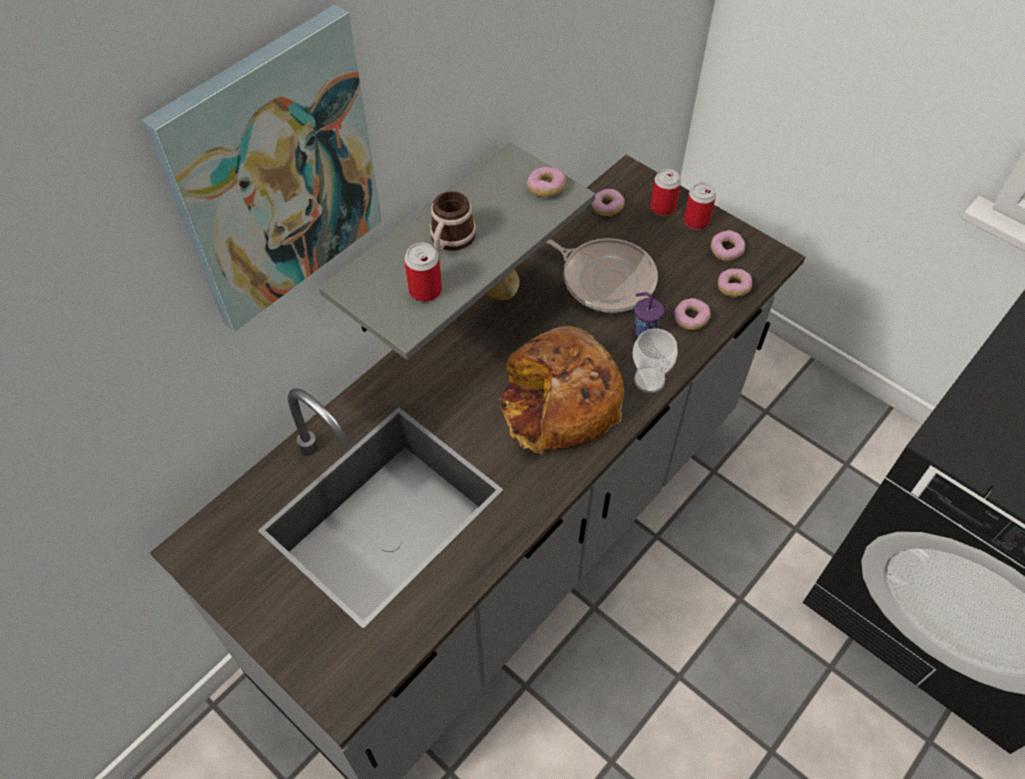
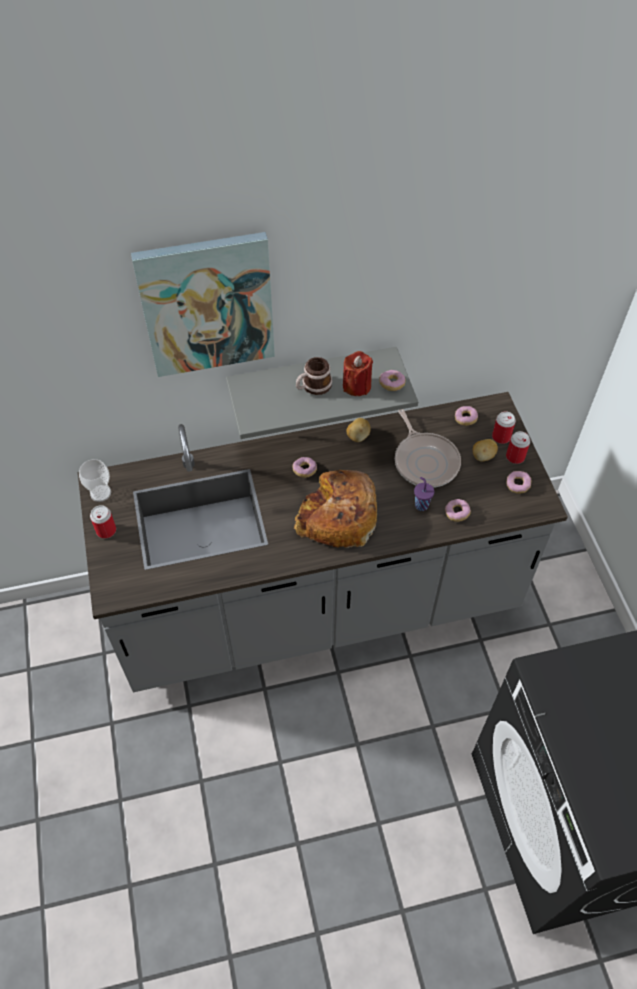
camera: 35 degrees right, 0 degrees up
can [404,243,442,302] -> can moved to [90,505,116,539]
cup [633,328,678,393] -> cup moved to [79,459,111,502]
donut [718,268,752,297] -> donut moved to [292,457,317,478]
none -> red candle [343,351,373,396]
none -> potato [473,439,498,462]

